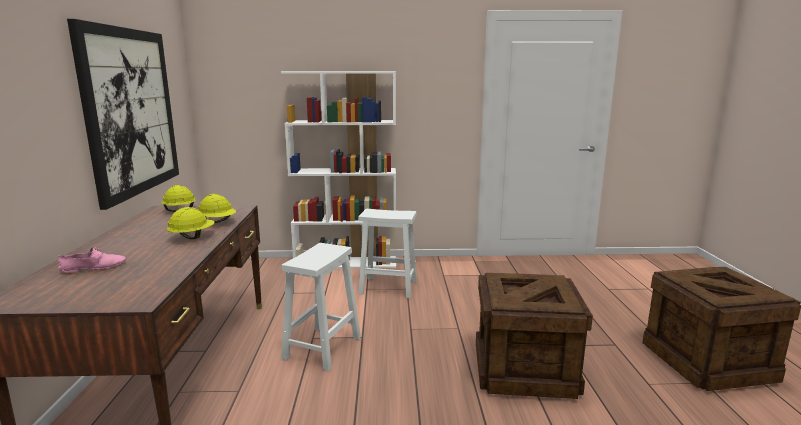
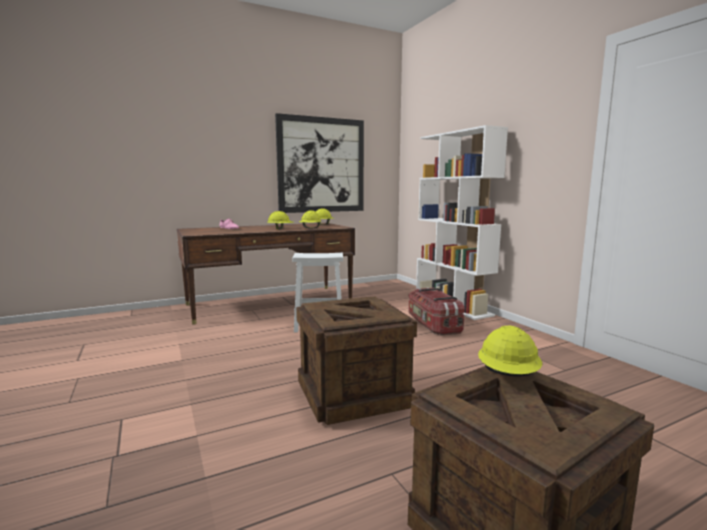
camera: 65 degrees right, 5 degrees down
white stool [358,209,417,298] -> storage box [408,287,465,335]
none -> yellow hard hat [478,326,542,376]

